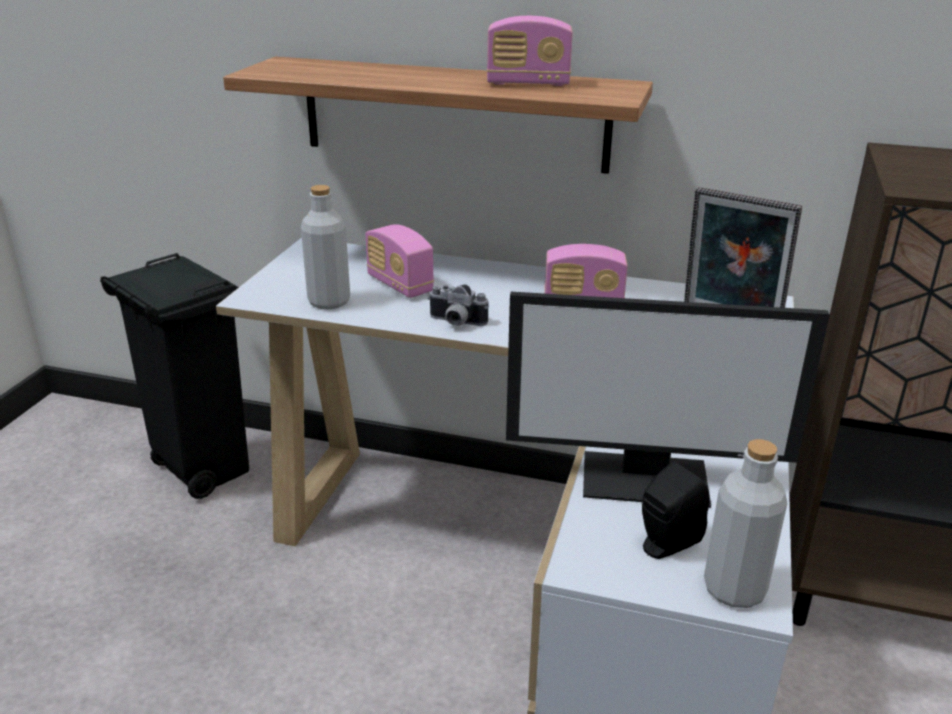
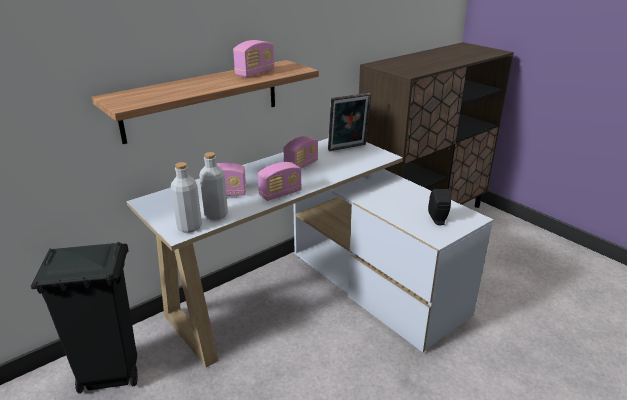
camera: 55 degrees left, 0 degrees up
camera [428,284,488,326] -> radio [258,162,302,201]
monitor [506,292,830,508] -> none
grey bottle [704,439,787,608] -> grey bottle moved to [171,162,202,233]

